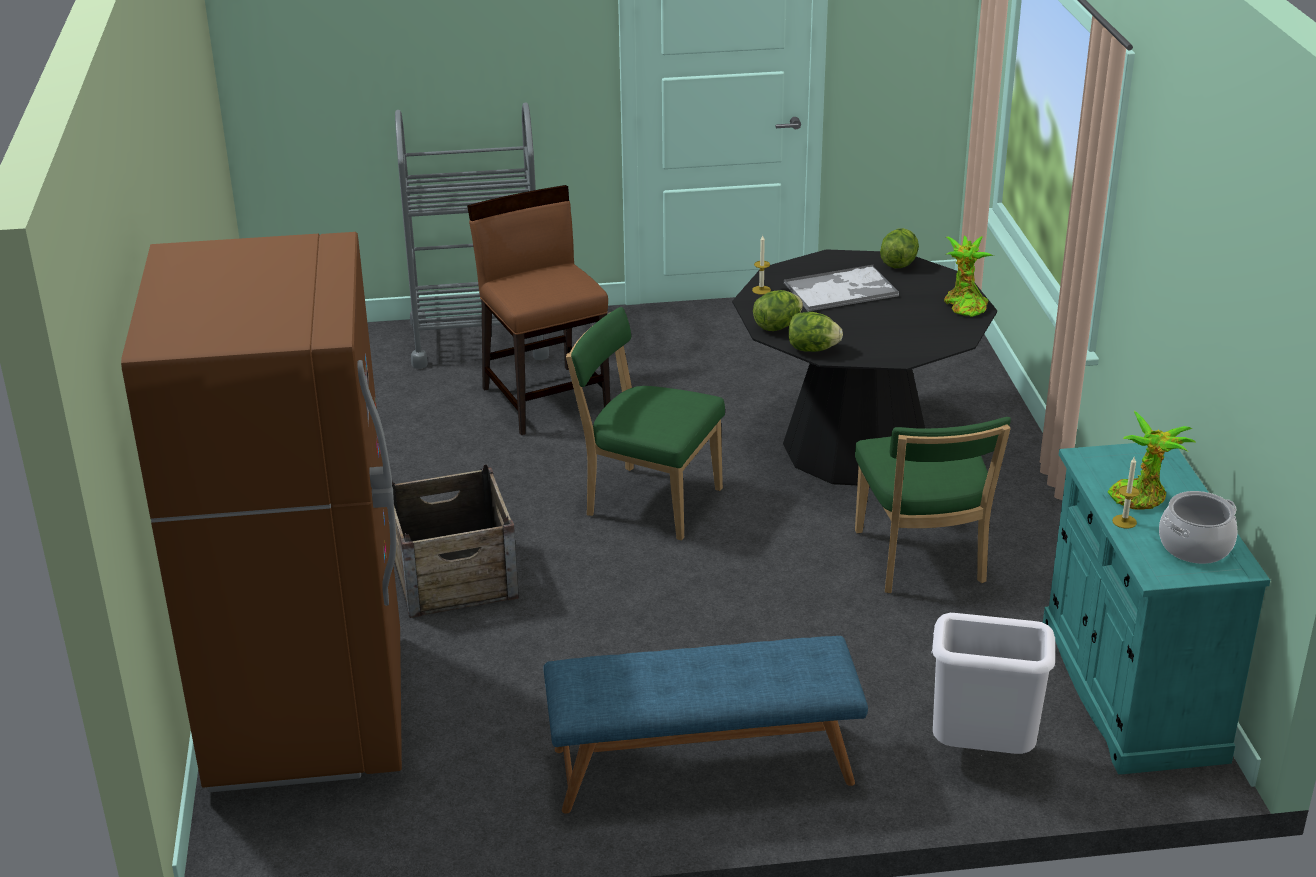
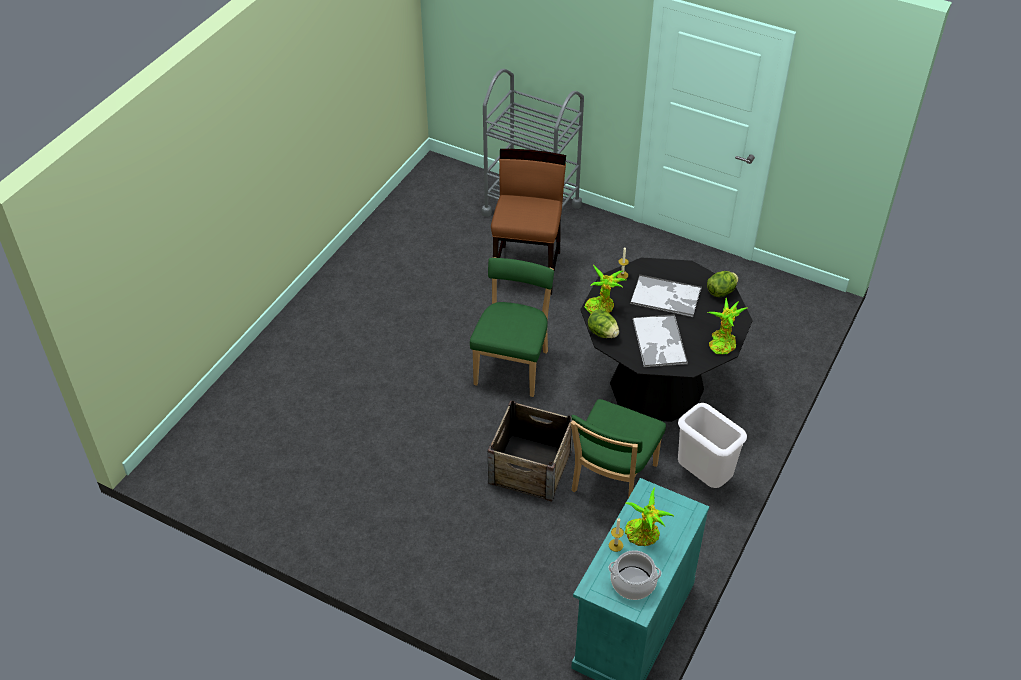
camera: 35 degrees right, 15 degrees up
brown fridge [121,232,402,792] -> none
crate [387,464,519,618] -> crate moved to [488,400,573,502]
blue bench [544,636,868,814] -> none
green chair [566,307,725,540] -> green chair turned 45 degrees clockwise [470,257,554,397]
lettuce [753,290,803,331] -> potted plant [584,265,626,314]
white trash can [931,613,1055,754] -> white trash can moved to [678,403,747,488]
none -> tray [632,314,688,368]

